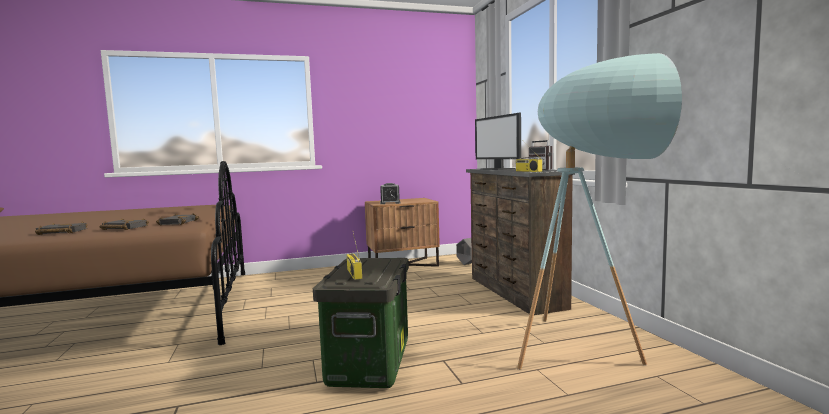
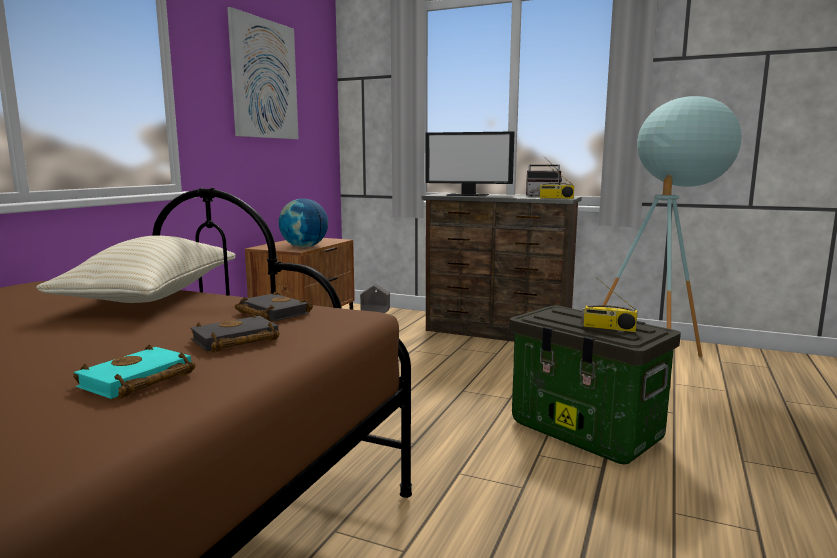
camera: 50 degrees left, 5 degrees up
black book [35,222,88,235] -> turquoise book [73,345,195,399]
alarm clock [380,183,401,204] -> globe [279,198,328,248]
none -> beige pillow [36,236,236,303]
none -> picture [227,7,299,139]

